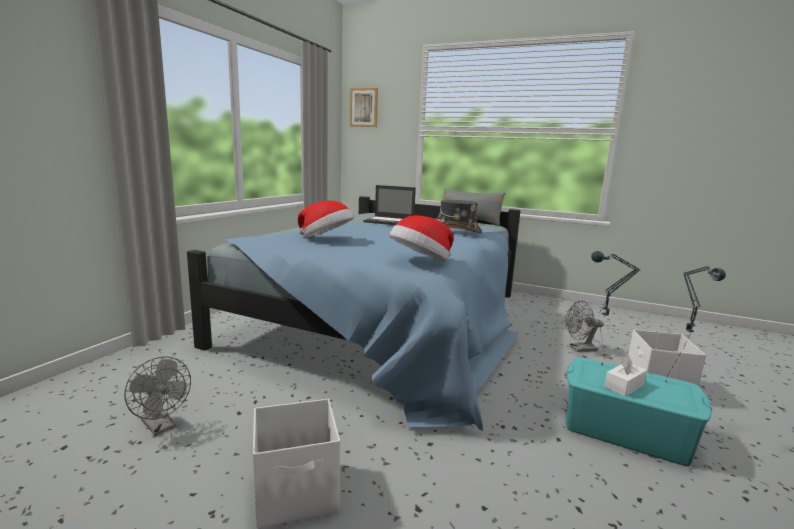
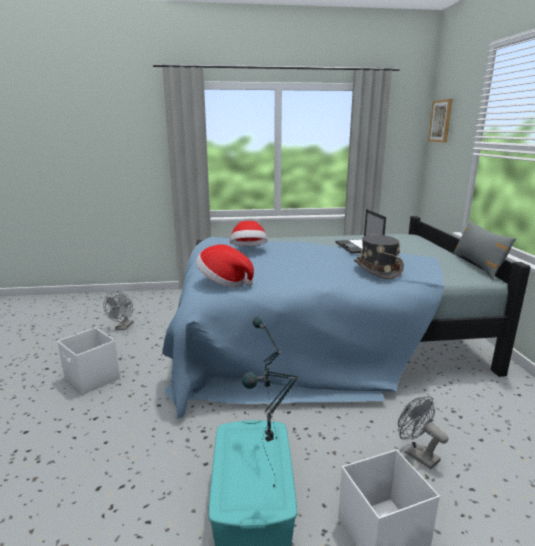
camera: 60 degrees right, 5 degrees up
white tissue box [604,355,647,397] -> none

